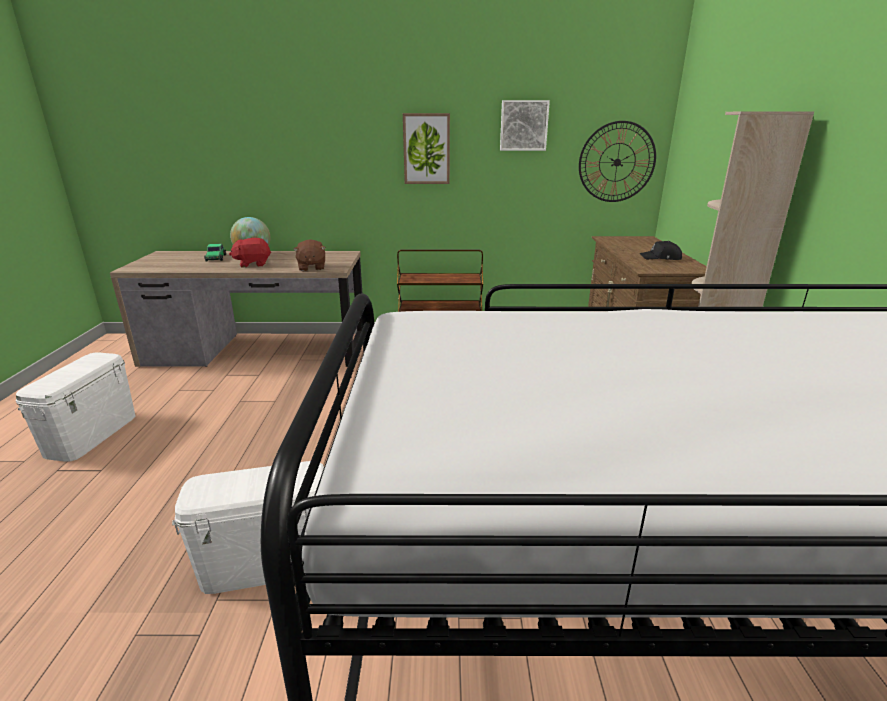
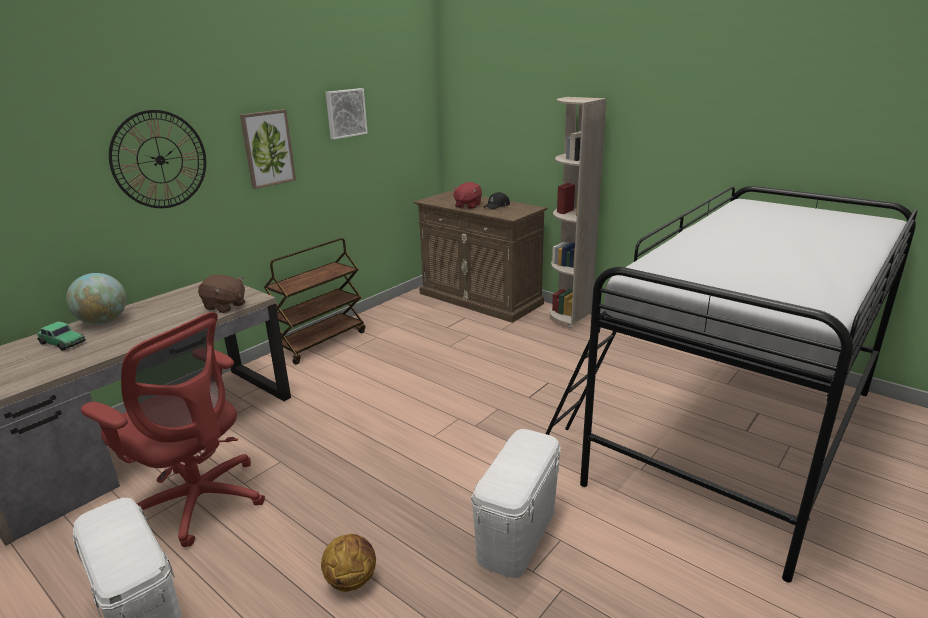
camera: 50 degrees left, 0 degrees up
red plush toy [229,238,271,268] -> red plush toy moved to [452,182,482,209]
wall clock [579,121,656,202] -> wall clock moved to [109,110,206,208]
none -> red office chair [81,312,265,547]
none -> basketball [321,534,376,592]

